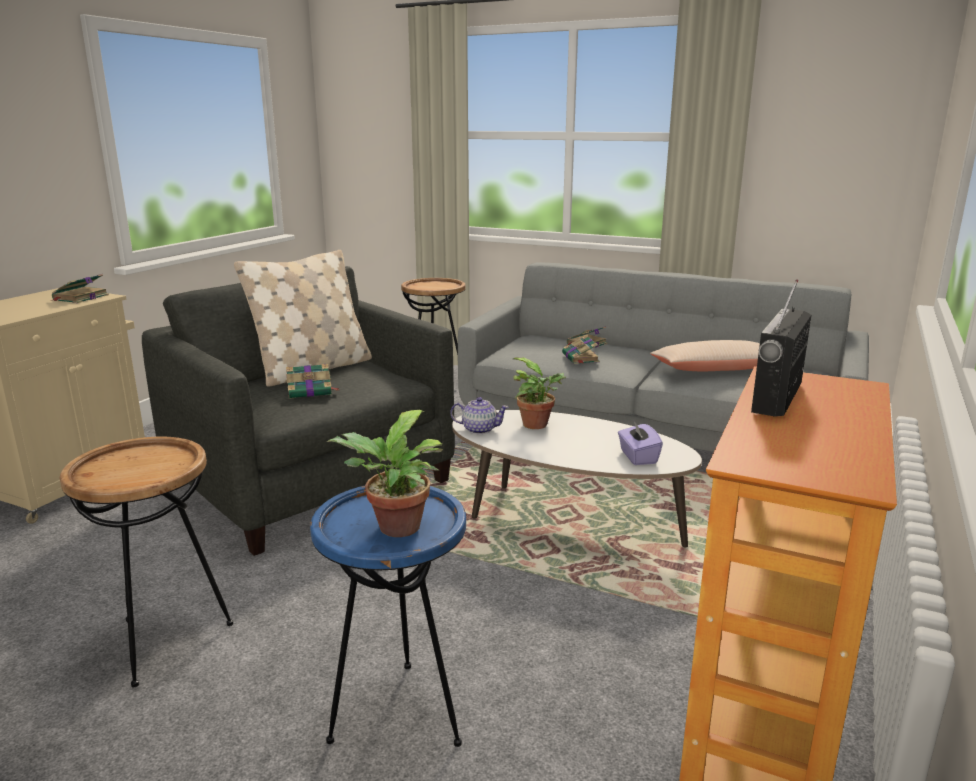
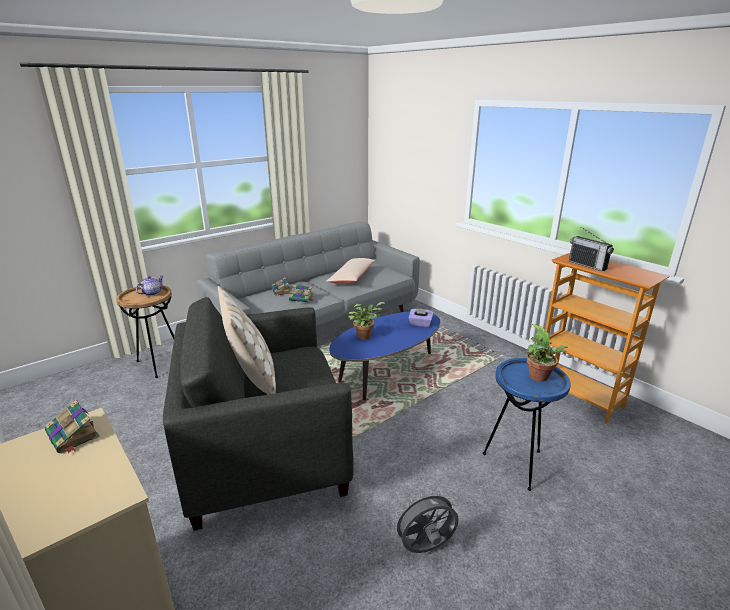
camera: 65 degrees left, 5 degrees up
brown side table [60,437,233,688] -> grey fan [392,490,459,553]
book [286,364,339,399] -> none
teapot [450,397,509,434] -> teapot moved to [136,276,163,296]
white coffee table [452,410,702,548] -> blue coffee table [329,312,440,400]

